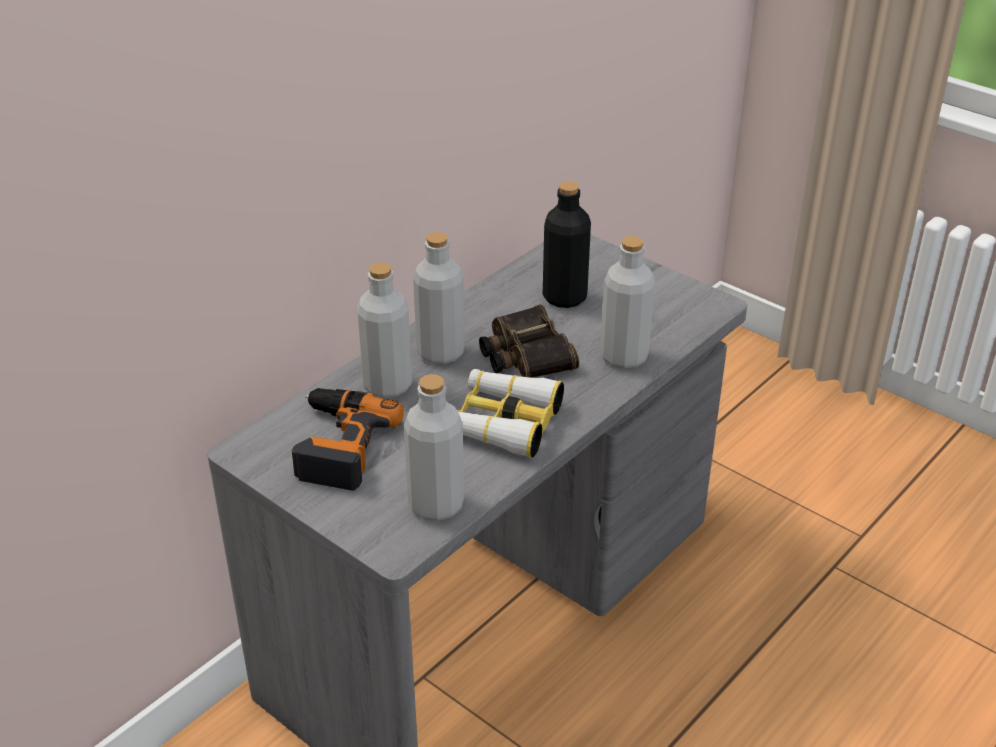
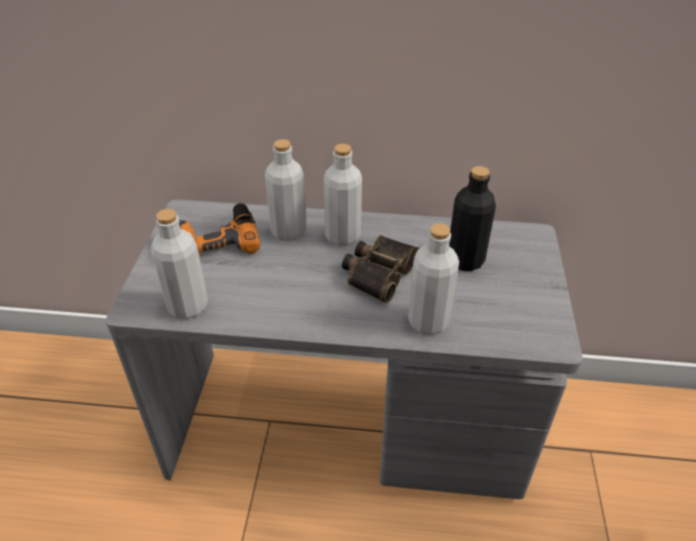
camera: 55 degrees right, 5 degrees up
binoculars [457,369,564,458] -> none

